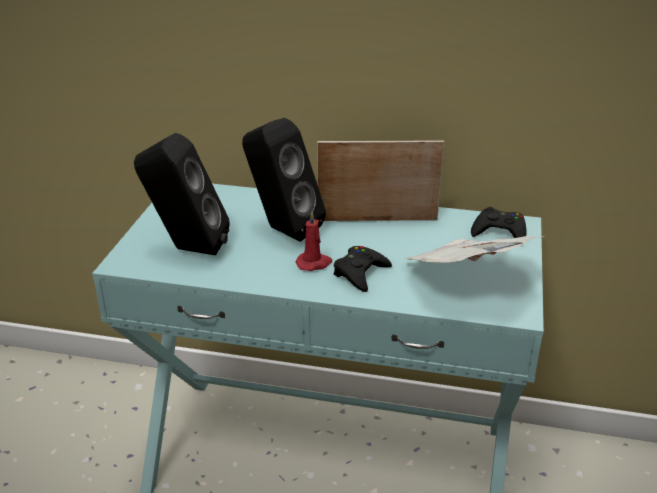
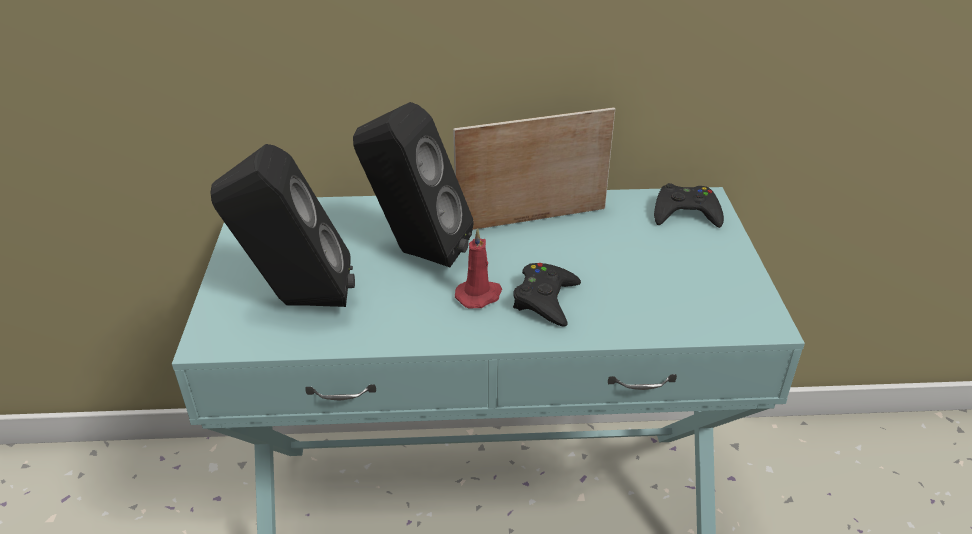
camera: 15 degrees left, 5 degrees up
newspaper [403,236,544,263] -> none

